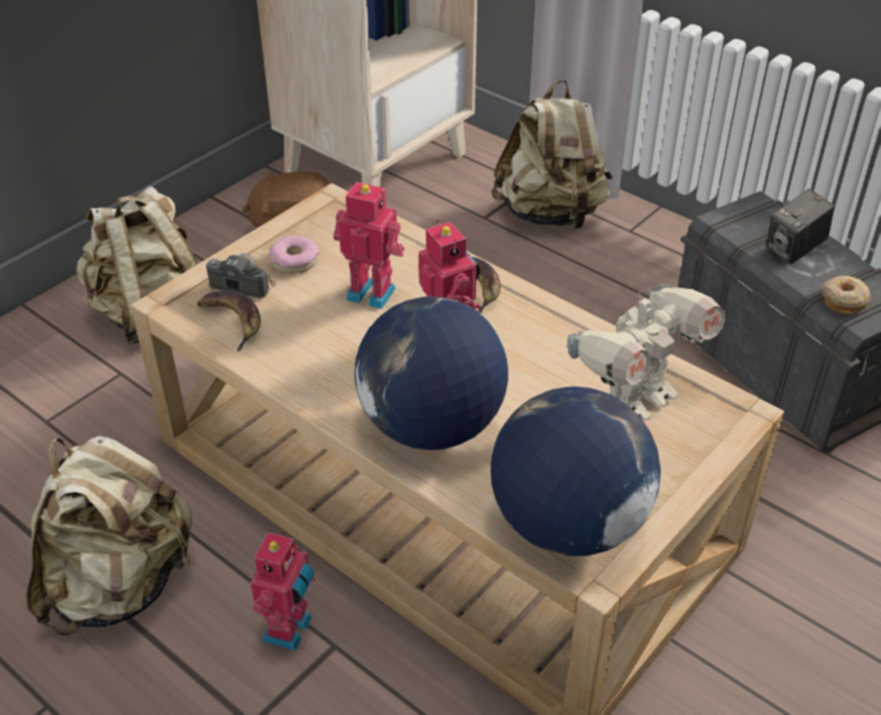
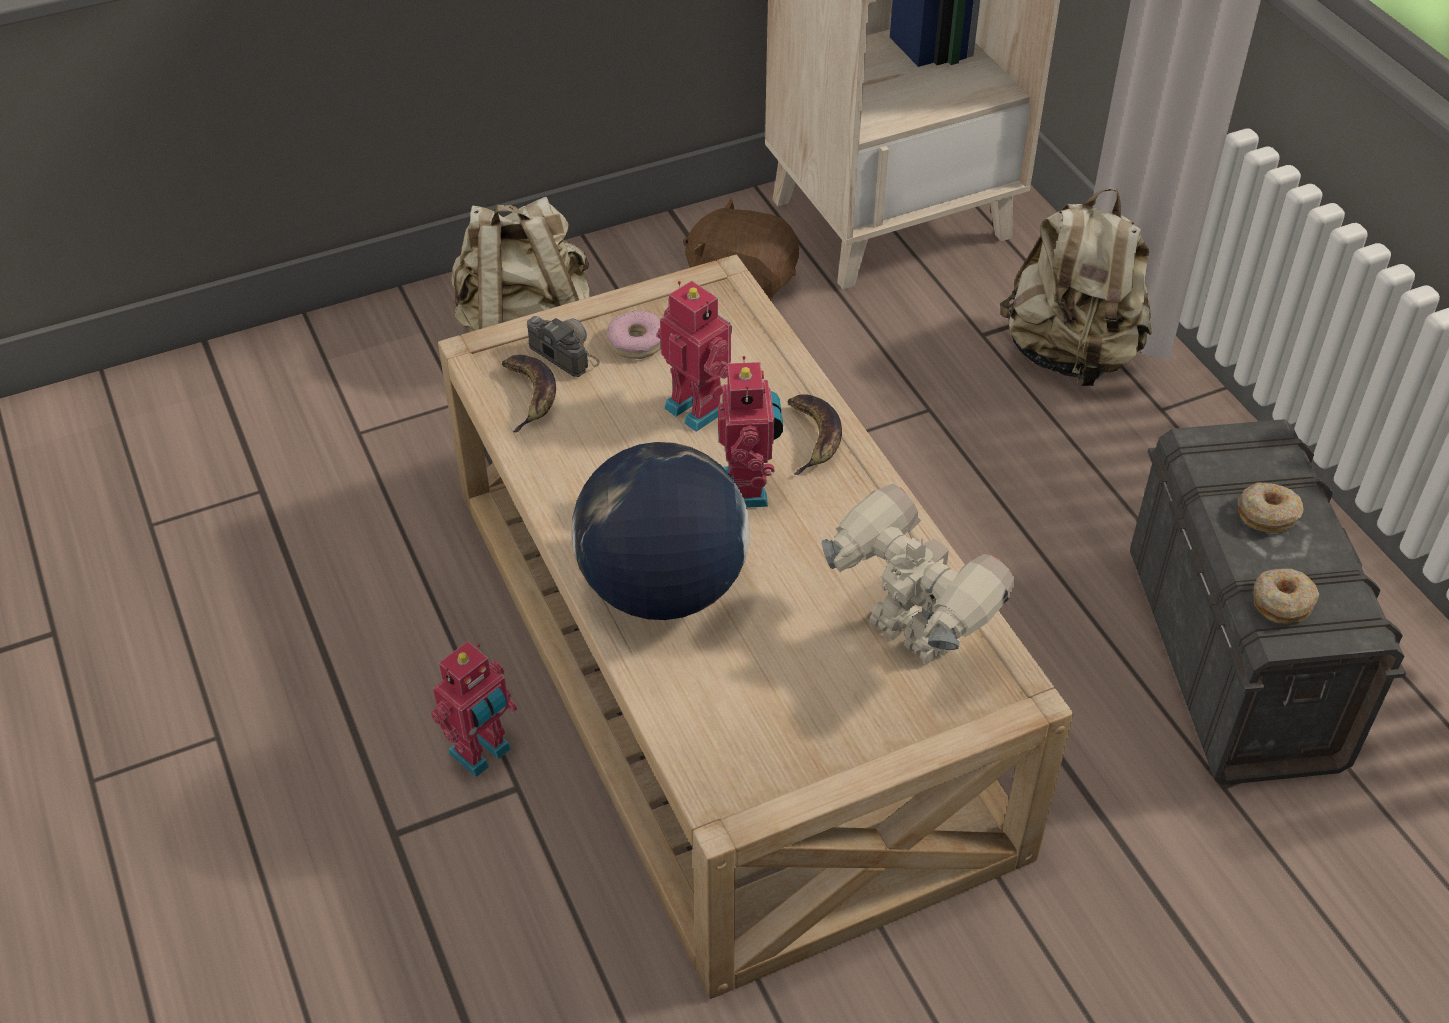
camera: 25 degrees right, 5 degrees up
beige backpack [26,436,193,636] -> none
globe [491,387,661,556] -> none
toy robot [567,284,725,420] -> toy robot turned 120 degrees counterclockwise [822,484,1015,664]
camera [767,189,835,264] -> donut [1238,482,1304,533]

